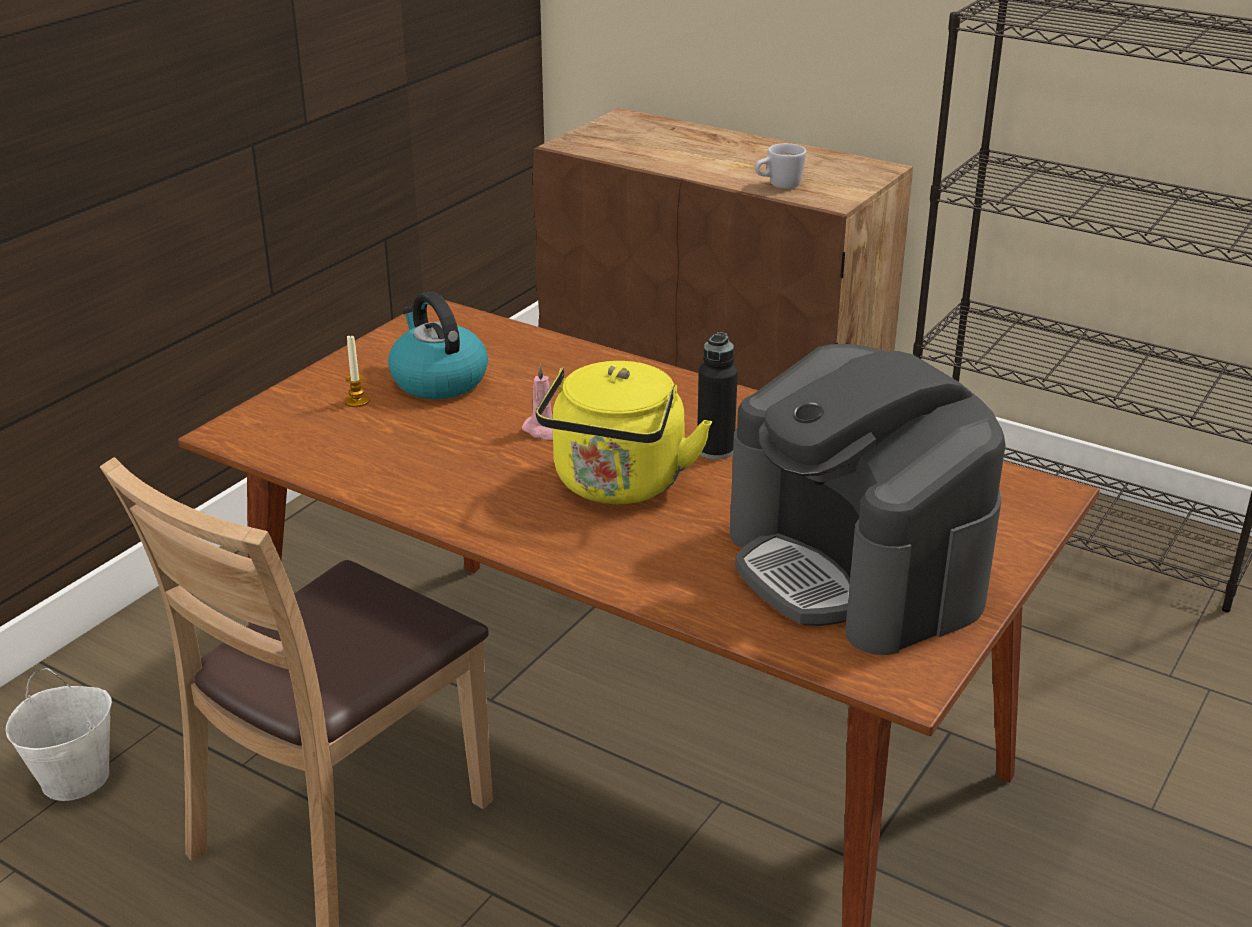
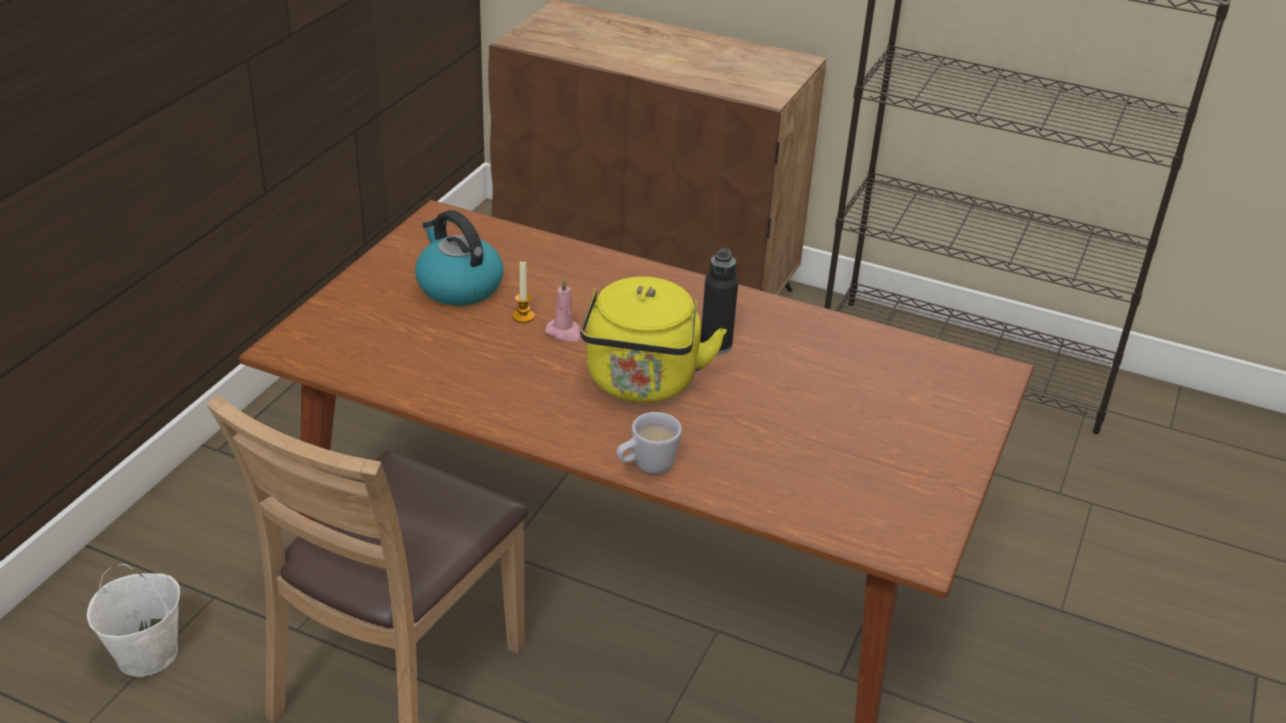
camera: 10 degrees left, 5 degrees up
candle [344,334,370,407] -> candle moved to [512,261,535,323]
coffee machine [730,344,1006,655] -> none
white mug [755,143,806,189] -> white mug moved to [616,412,682,474]

